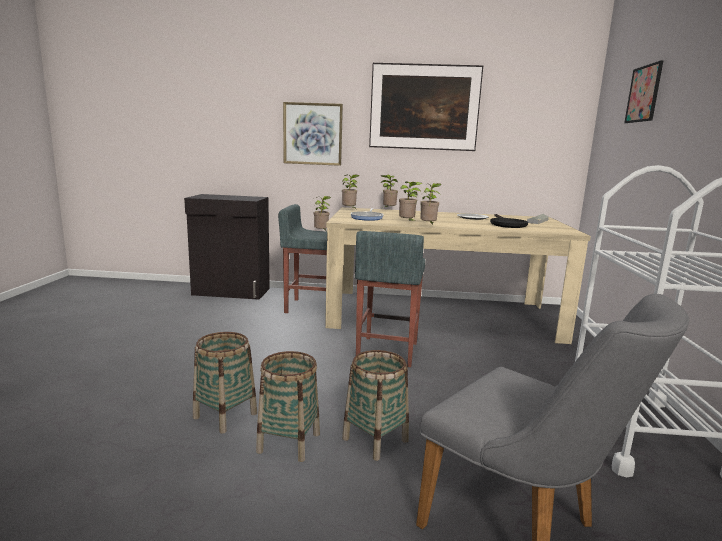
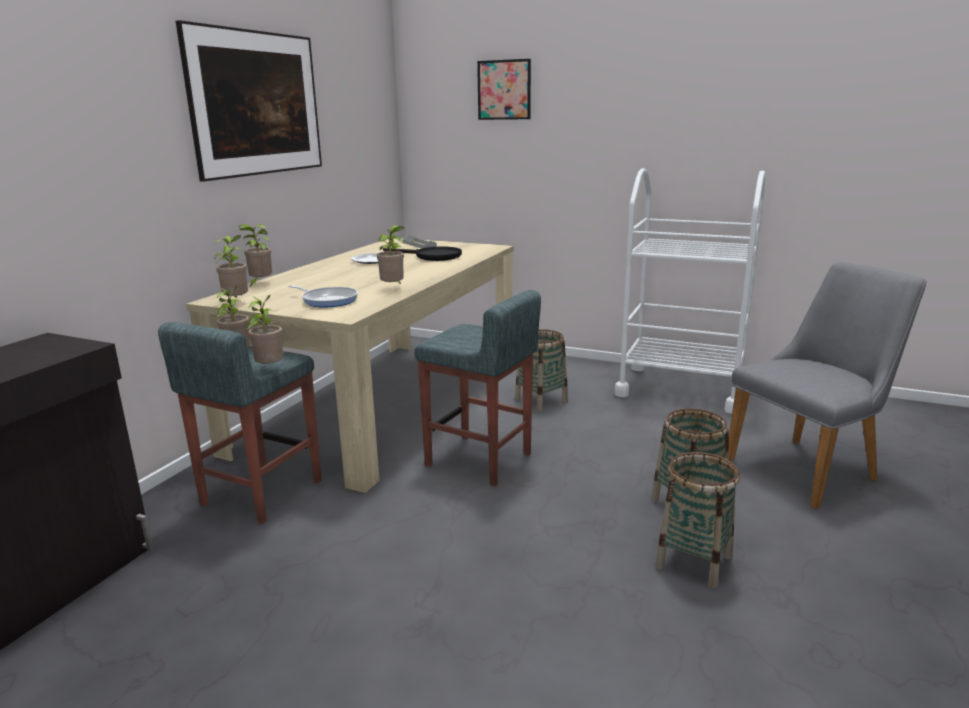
camera: 70 degrees left, 5 degrees up
basket [193,332,257,434] -> basket moved to [515,329,568,411]
picture [283,102,343,166] -> none
potted plant [420,183,442,224] -> potted plant moved to [247,295,283,364]

